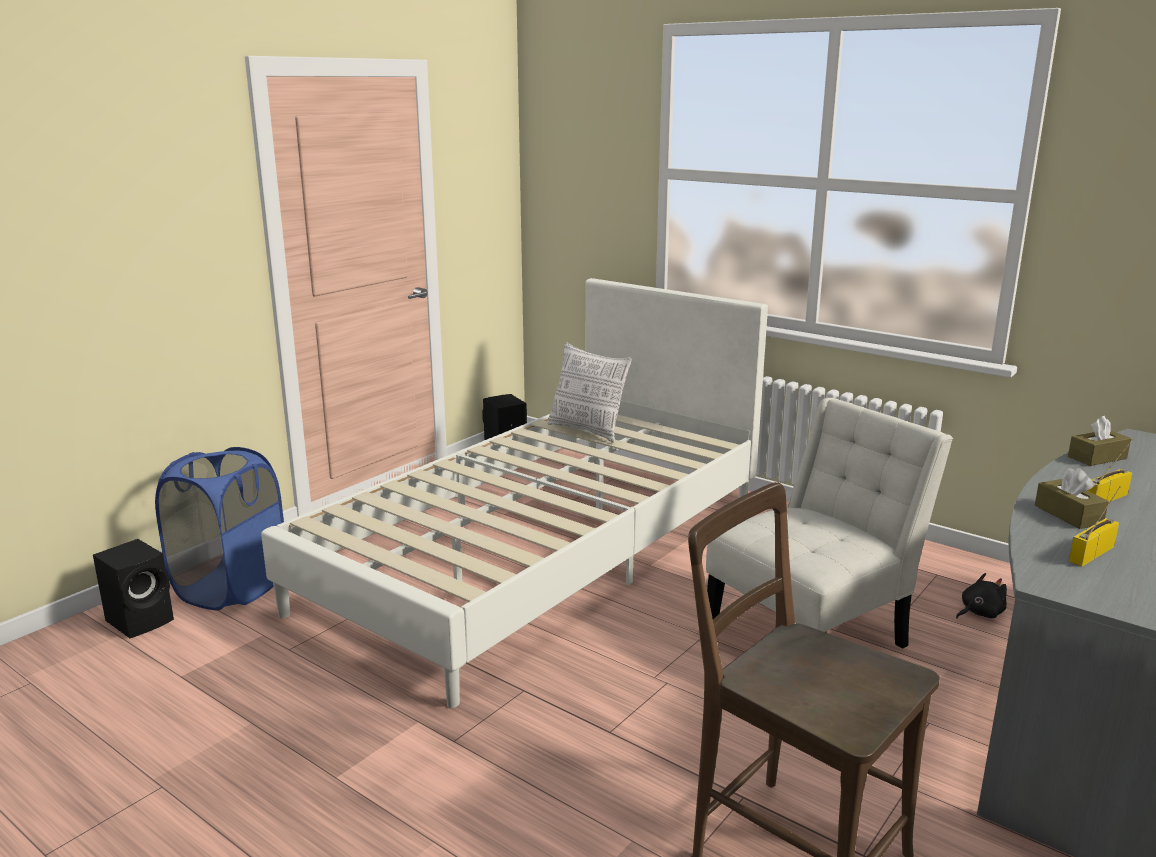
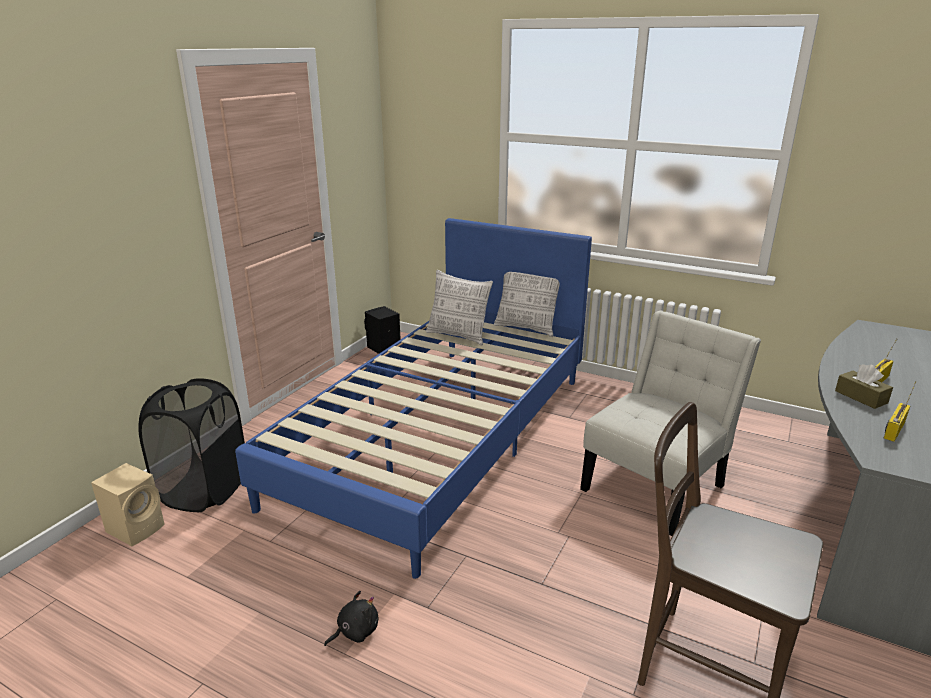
camera: 10 degrees left, 5 degrees up
black speaker [93,539,174,638] -> beige speaker [91,463,165,546]
blue laundry basket [155,447,284,610] -> black laundry basket [138,378,245,512]
white bed [261,278,768,708] -> blue bed [235,218,592,579]
black plush toy [956,573,1007,619] -> black plush toy moved to [324,591,378,646]
brown tissue box [1068,416,1131,466] -> none
none -> pillow [494,272,560,337]

